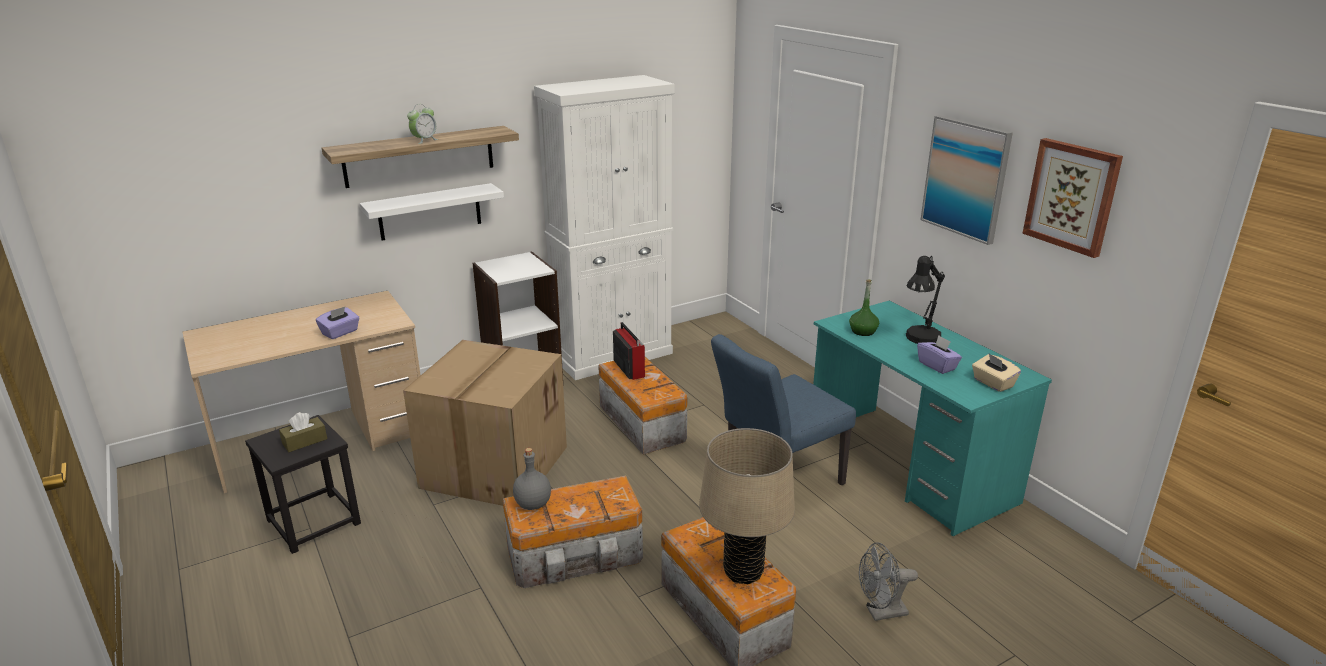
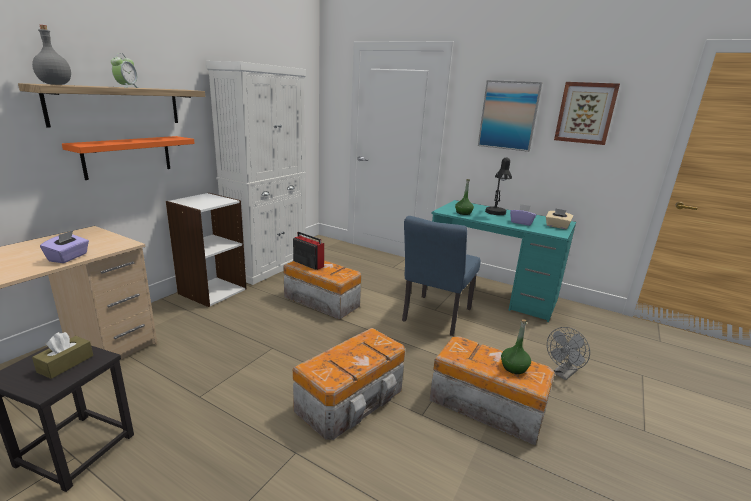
camera: 30 degrees left, 5 degrees down
white shelf [360,183,504,241] -> orange shelf [62,136,195,180]
cardboard box [403,340,567,506] -> none
grey bottle [513,448,551,510] -> grey bottle moved to [32,25,71,85]
beige table lamp [699,428,795,584] -> green bottle [501,319,531,374]

